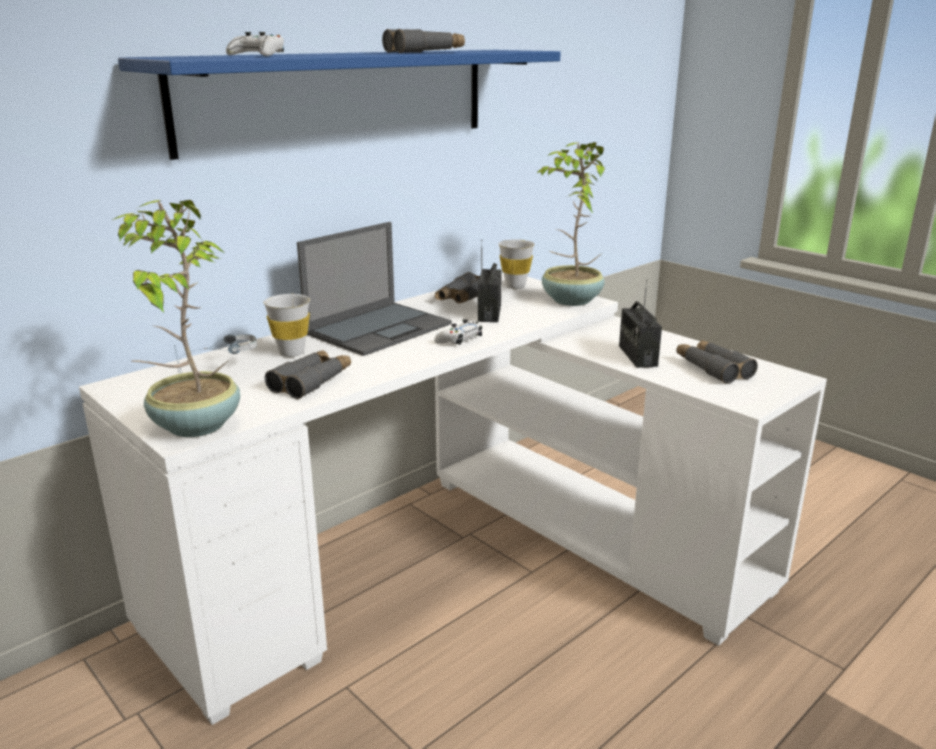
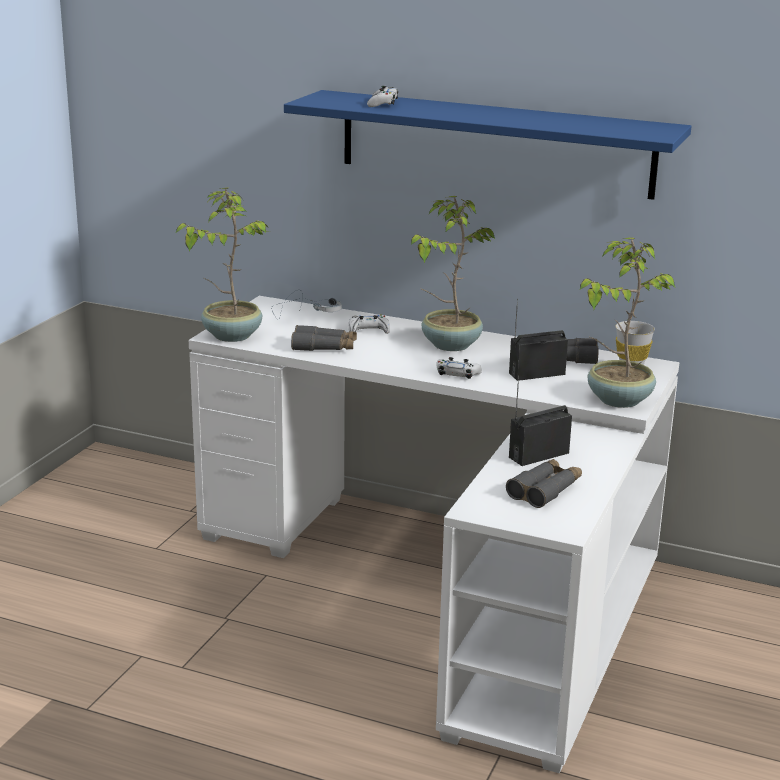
camera: 65 degrees right, 0 degrees up
white cup [264,294,310,357] -> white game controller [348,314,390,334]
laptop [297,222,452,356] -> potted plant [411,196,496,351]
grey binoculars [382,29,465,53] -> none

